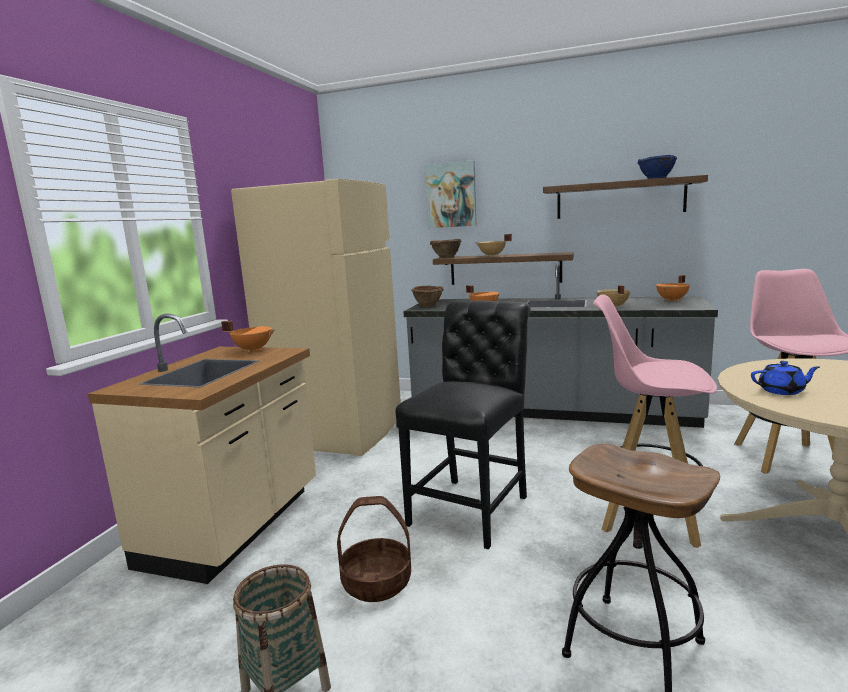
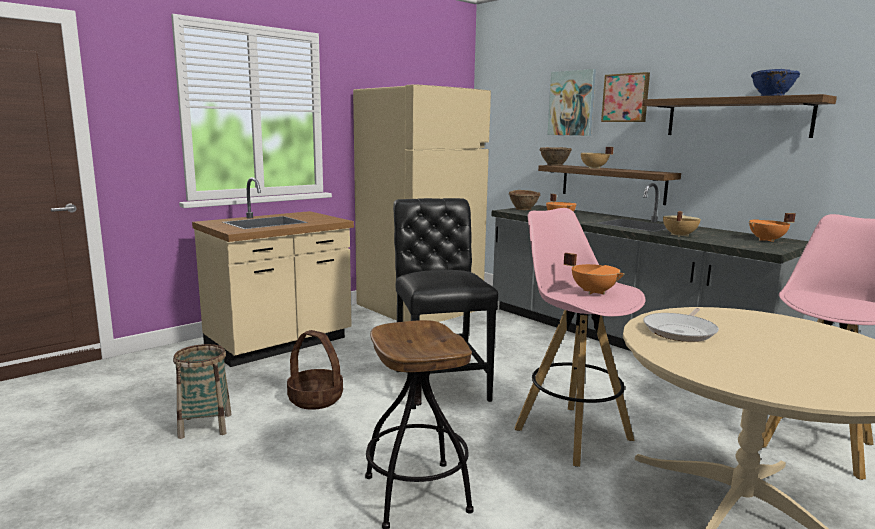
camera: 30 degrees right, 0 degrees up
orange cooking pot [221,321,275,352] -> orange cooking pot moved to [564,253,625,295]
black chair [395,300,531,549] -> black chair turned 75 degrees counterclockwise [393,198,498,409]
blue teapot [751,361,820,395] -> frying pan [644,308,719,342]
none -> picture [601,72,650,122]

